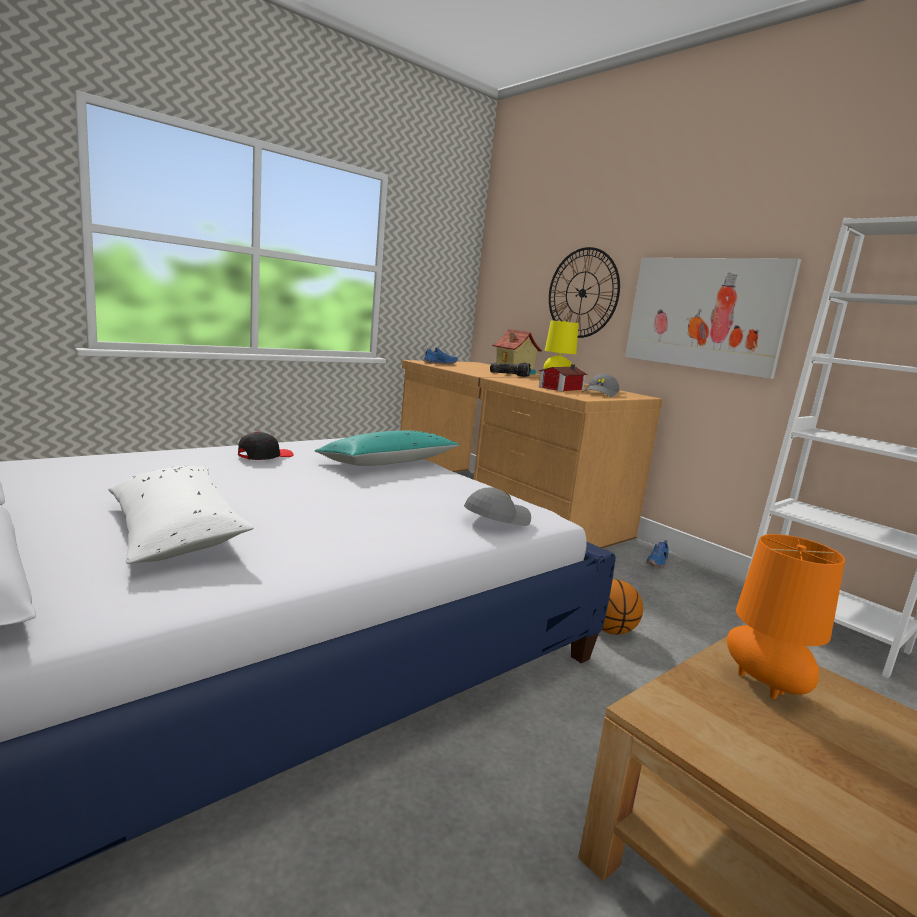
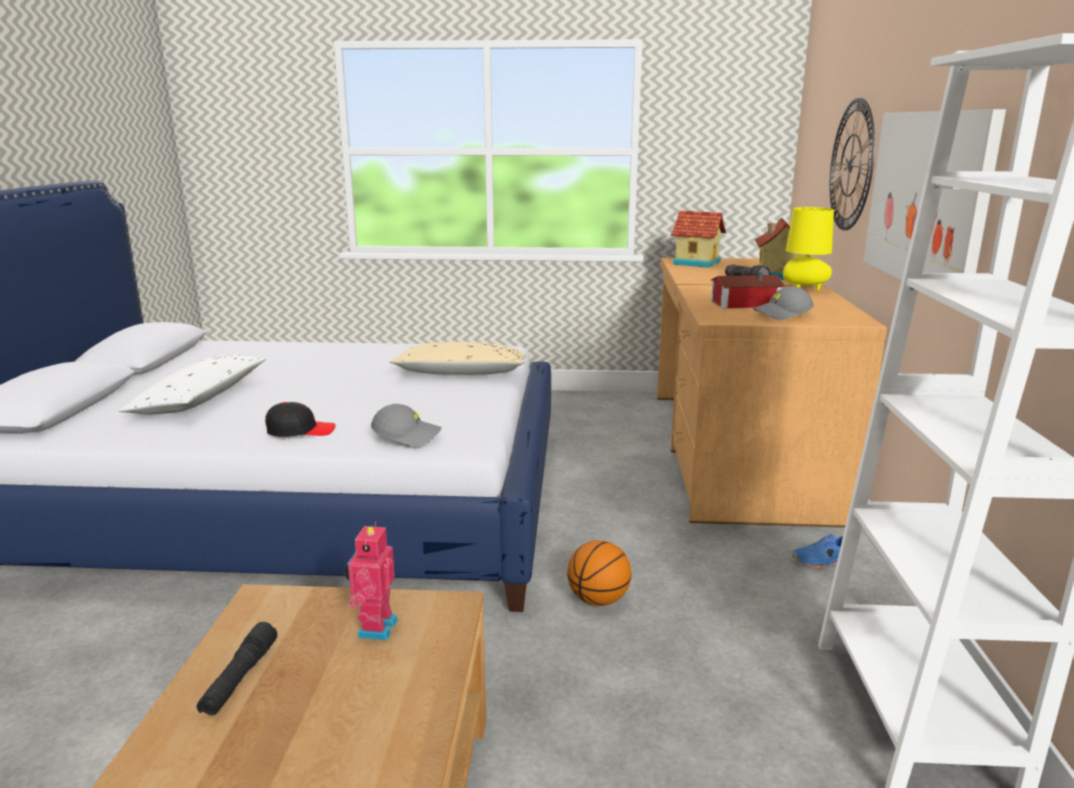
camera: 45 degrees right, 5 degrees up
black cap [238,432,294,460] -> black cap moved to [265,402,336,437]
turquoise pillow [315,430,460,466] -> beige pillow [389,342,526,375]
blue shoe [423,347,458,365] -> toy house [671,211,727,268]
orange table lamp [727,534,845,699] -> toy robot [344,522,398,640]
none -> black flashlight [196,622,277,715]

